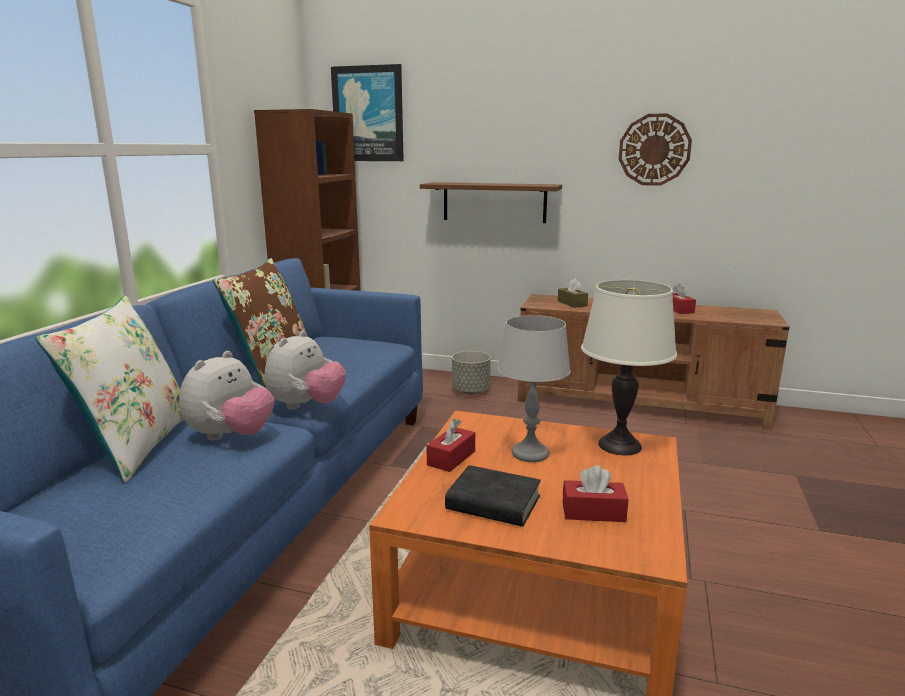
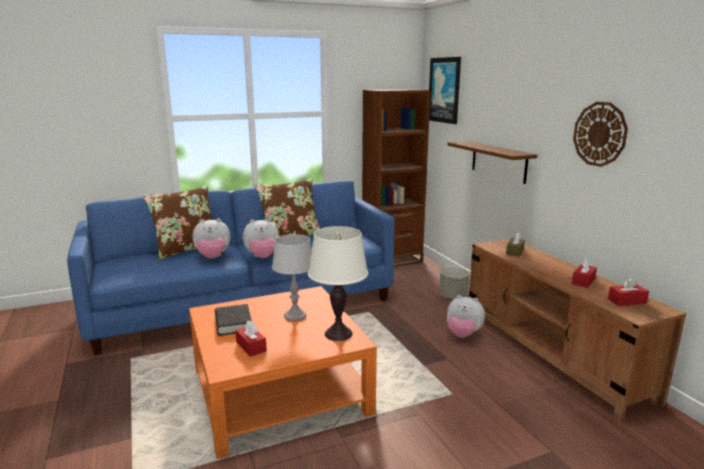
camera: 50 degrees right, 0 degrees up
white pillow [35,296,184,483] -> brown pillow [143,185,212,260]
red tissue box [427,419,475,472] -> red tissue box moved to [608,277,649,306]
none -> plush toy [447,295,485,338]

